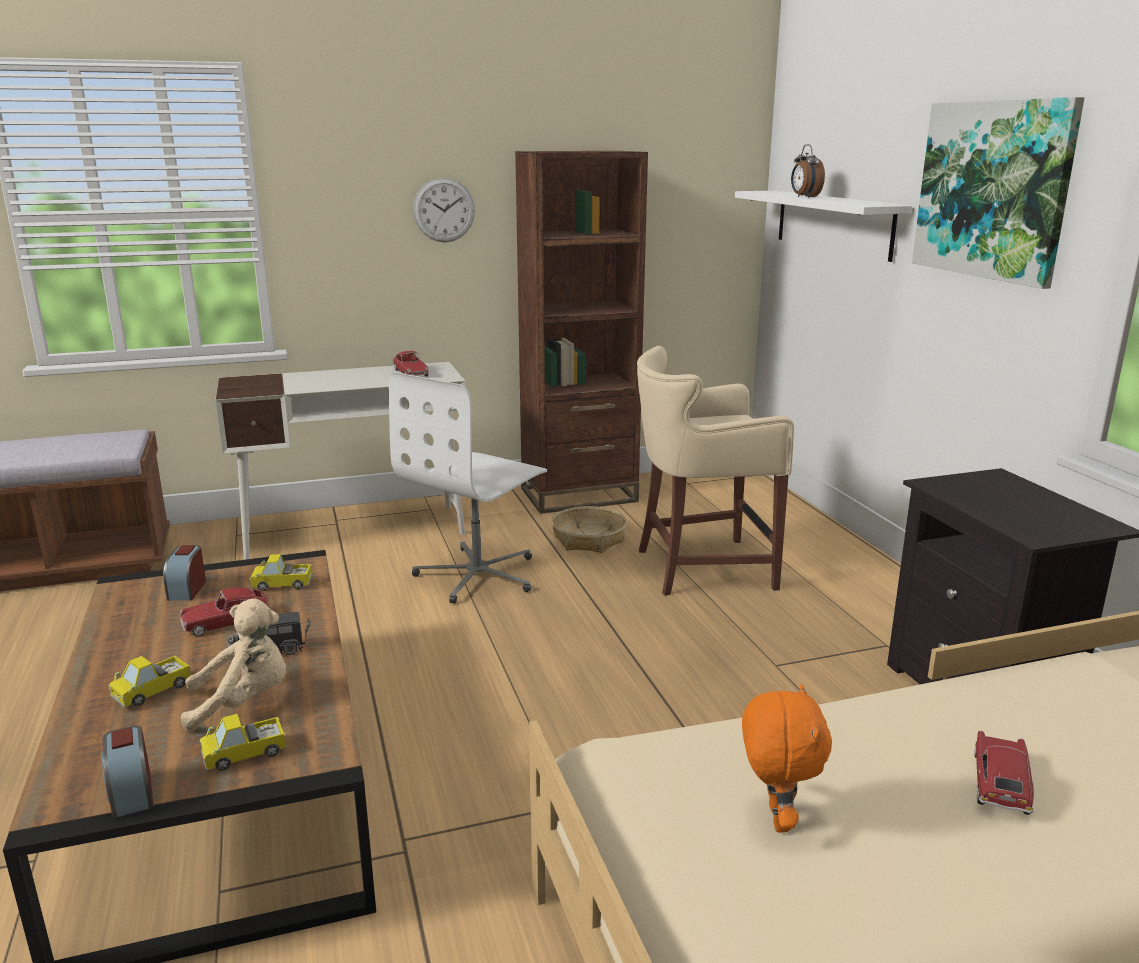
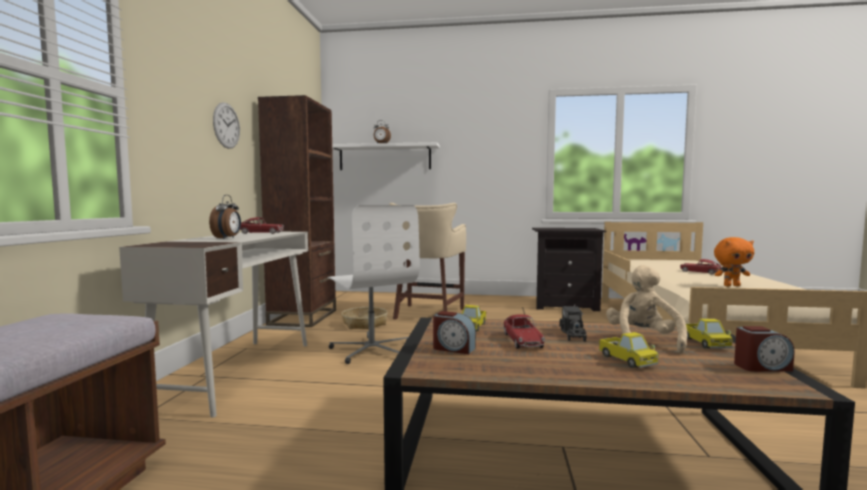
camera: 65 degrees left, 15 degrees down
orange plush toy [742,684,832,833] -> orange plush toy turned 150 degrees clockwise [714,237,754,286]
picture [912,97,1085,289] -> none
none -> alarm clock [209,195,241,239]

